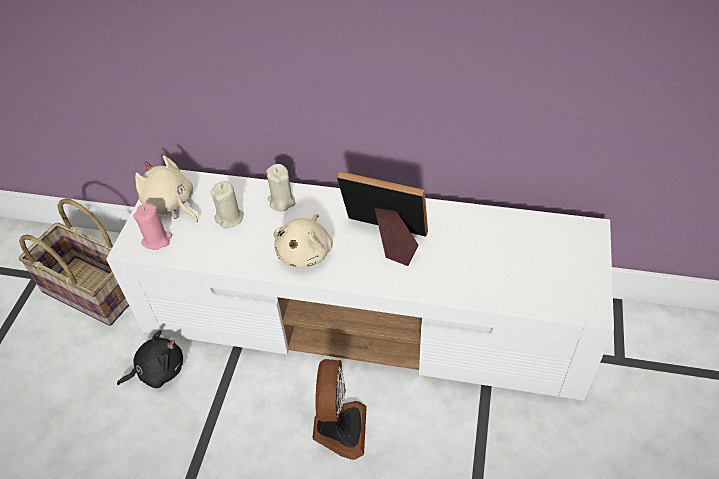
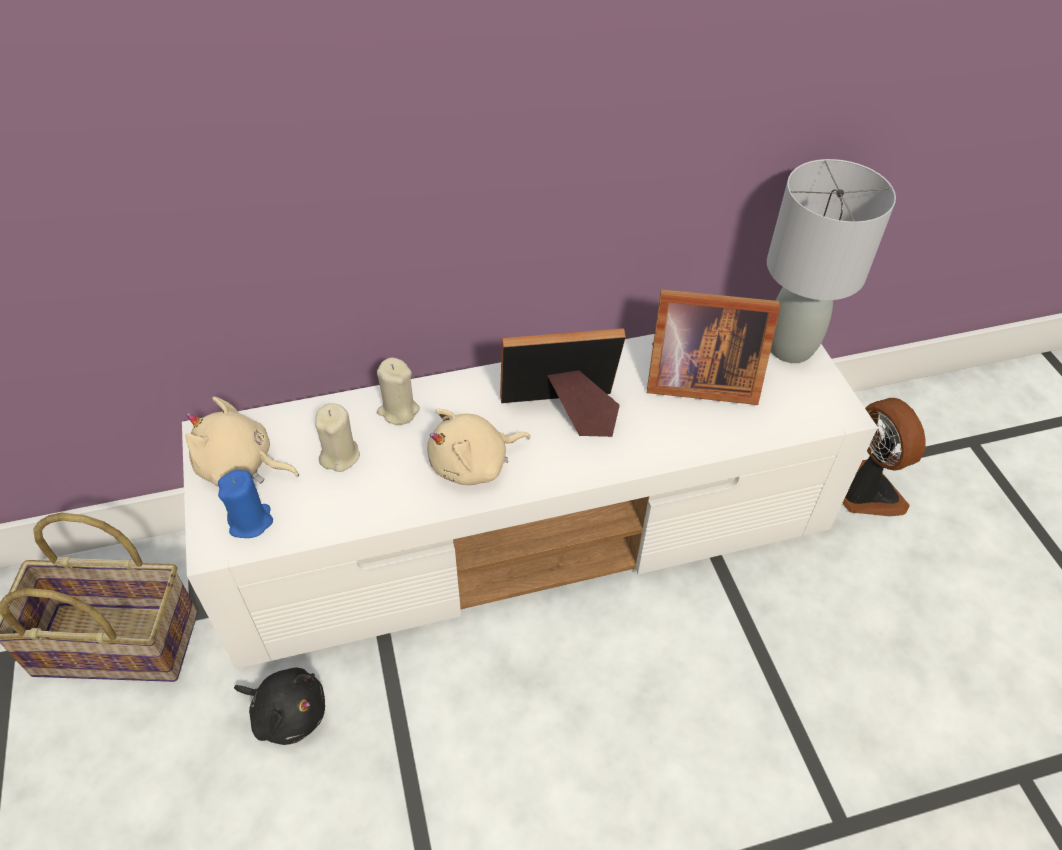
camera: 30 degrees left, 0 degrees up
black plush toy [117,330,183,388] -> black plush toy turned 75 degrees clockwise [234,668,325,745]
pink candle [133,204,172,250] -> blue candle [218,470,273,538]
beige plush toy [273,214,333,268] -> beige plush toy turned 75 degrees clockwise [427,408,531,485]
fan [313,359,367,460] -> fan moved to [843,398,926,516]
none -> picture frame [647,289,781,405]
none -> grey table lamp [767,159,896,363]

